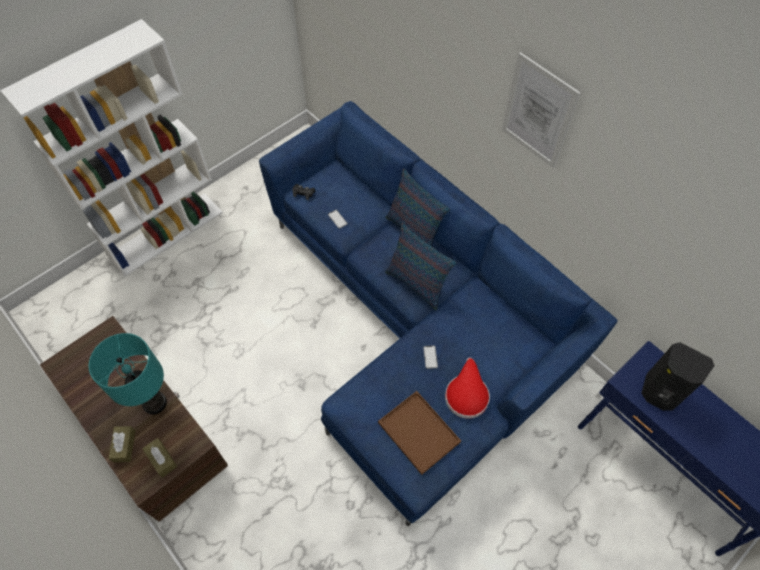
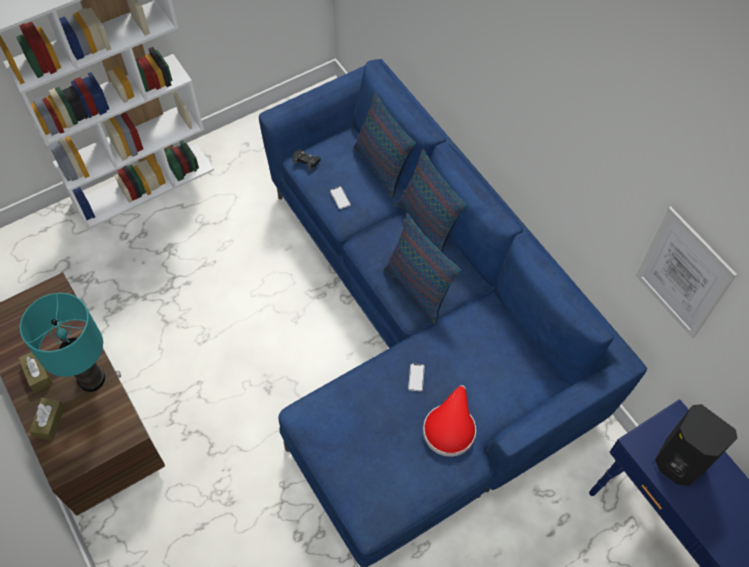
camera: 10 degrees right, 0 degrees up
brown tissue box [142,438,177,478] -> brown tissue box moved to [18,352,53,393]
brown tray [378,391,461,475] -> none
picture [502,52,581,168] -> picture moved to [636,207,737,339]
none -> blue pillow [353,92,417,198]

